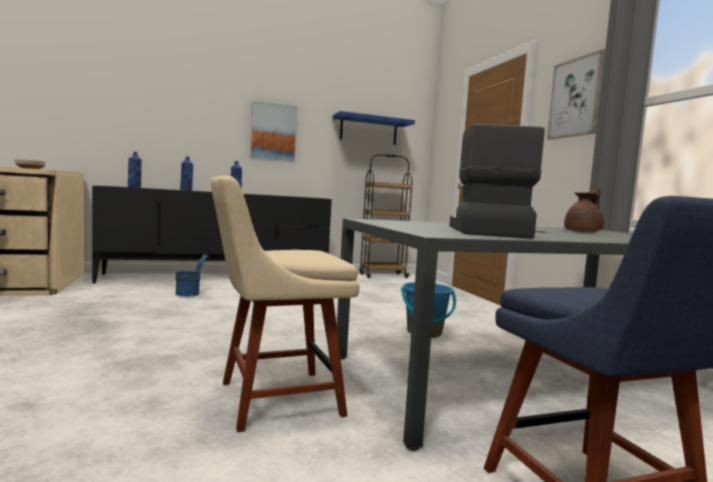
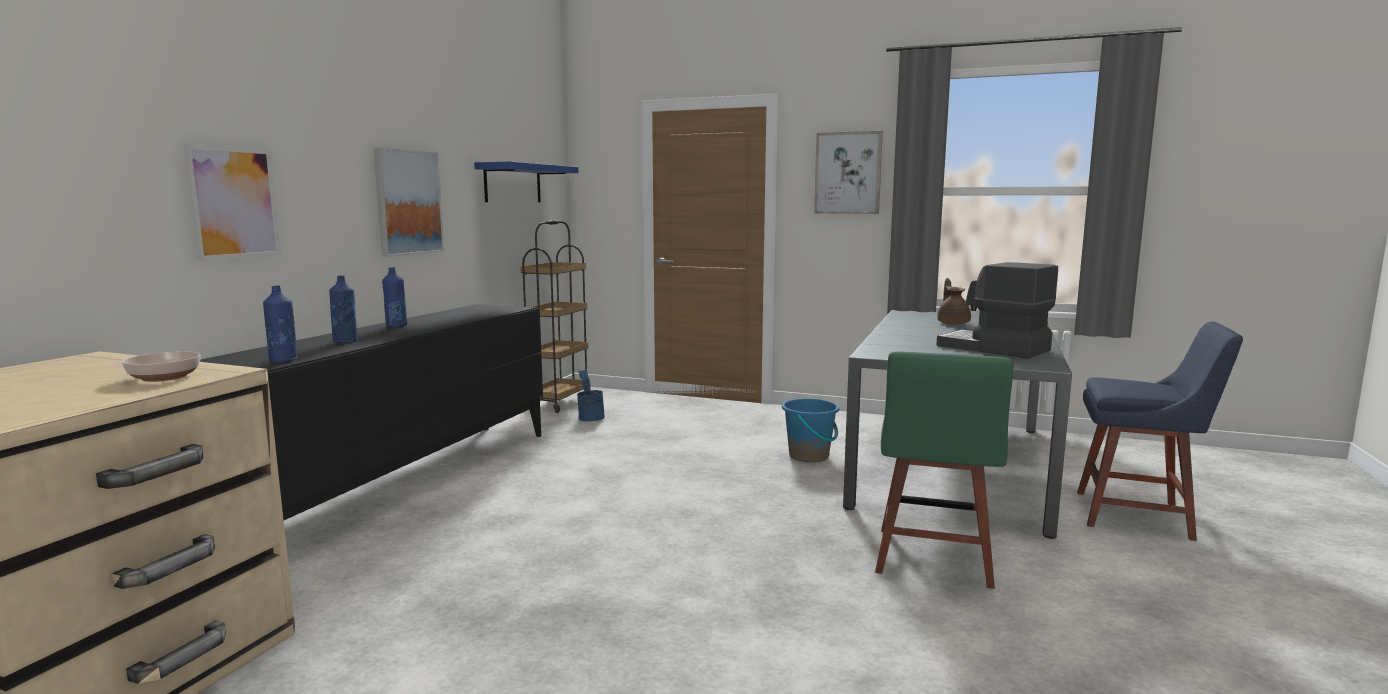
camera: 50 degrees left, 5 degrees up
blue bucket [175,255,209,297] -> blue bucket moved to [577,369,605,422]
beige chair [211,176,360,433] -> green chair [875,352,1013,589]
none -> picture [183,144,281,261]

